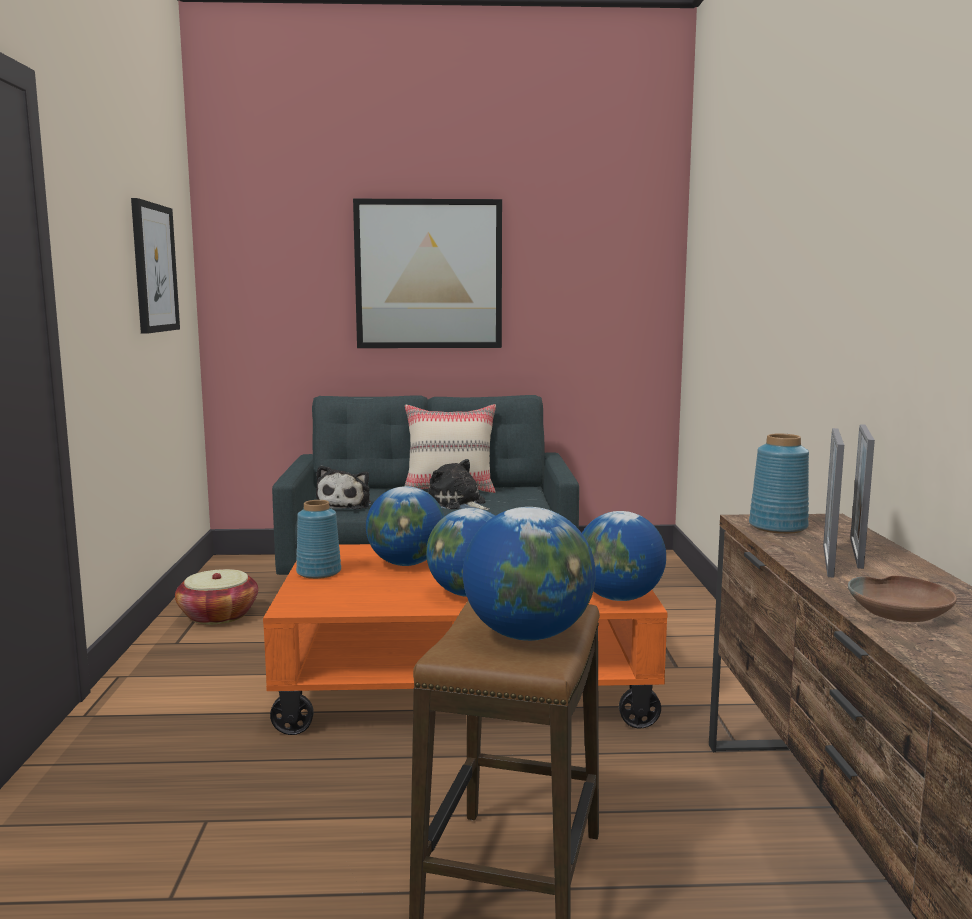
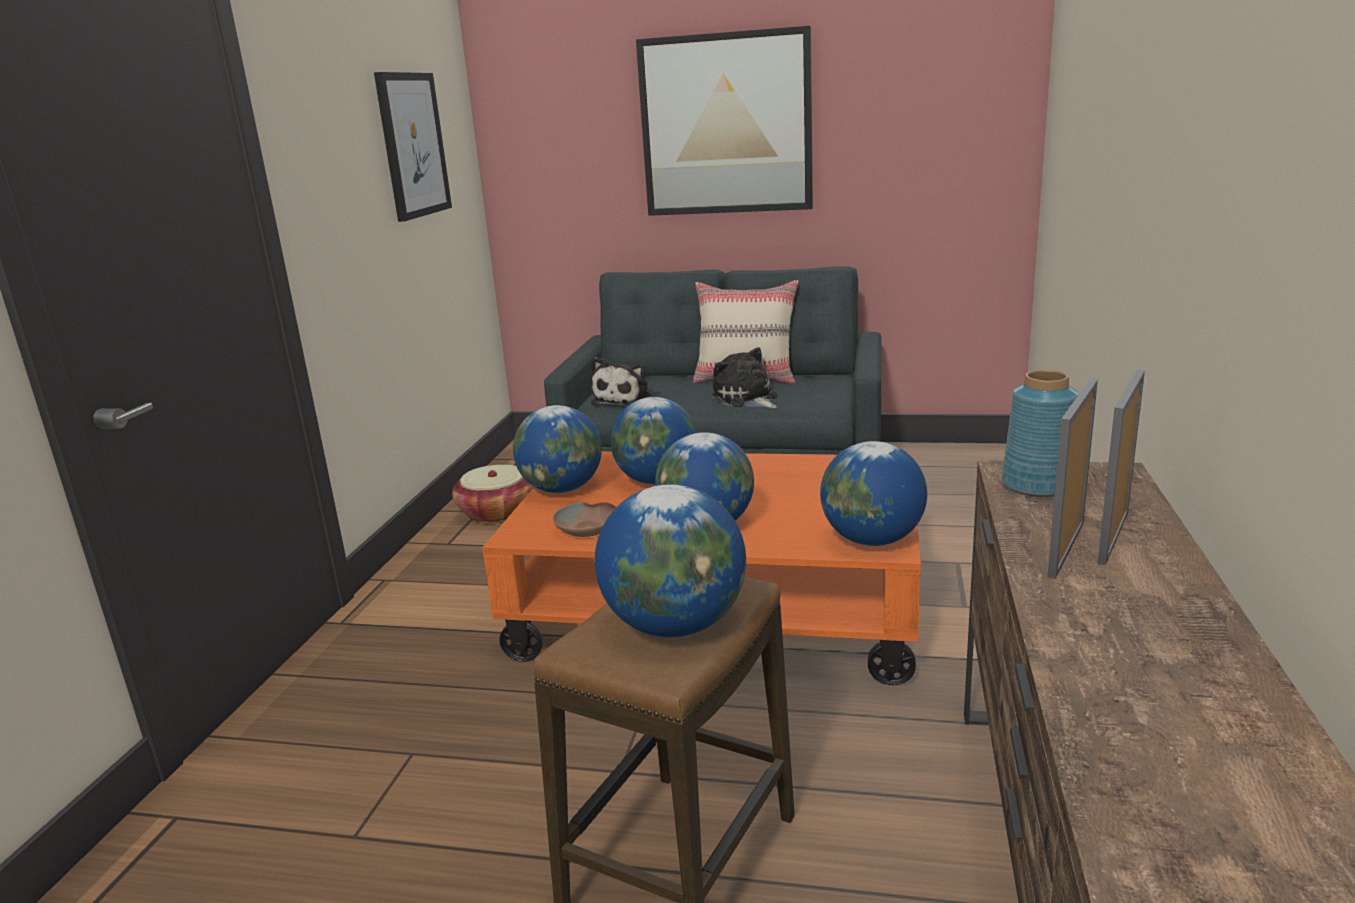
camera: 15 degrees right, 10 degrees up
blue vase [296,500,341,579] -> globe [513,405,602,493]
brown bowl [848,576,957,622] -> brown bowl moved to [553,502,616,537]

